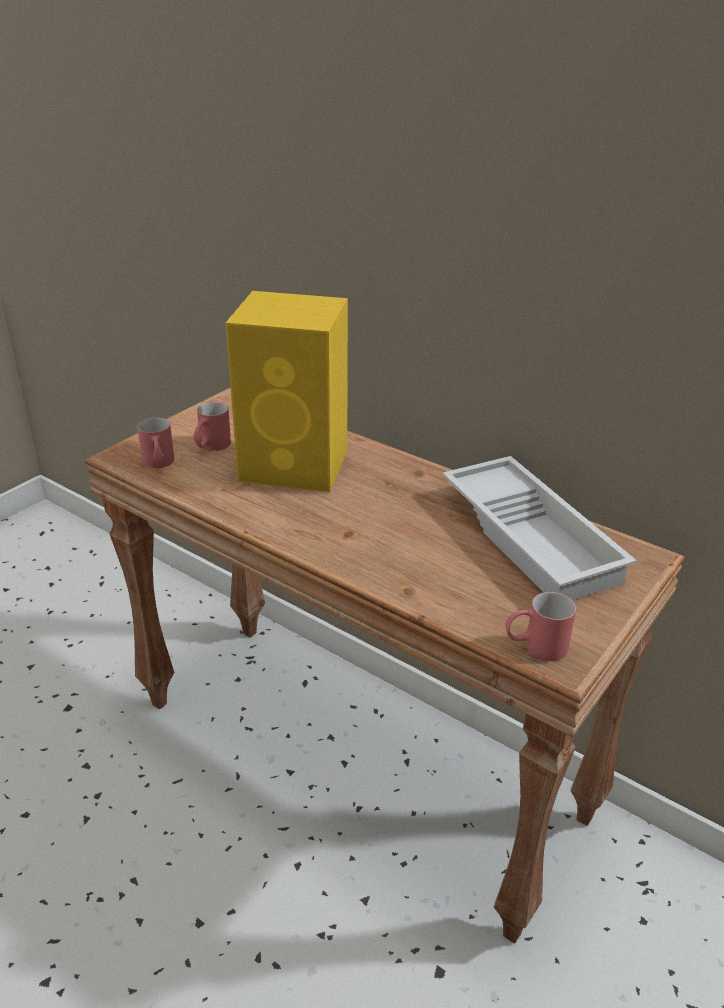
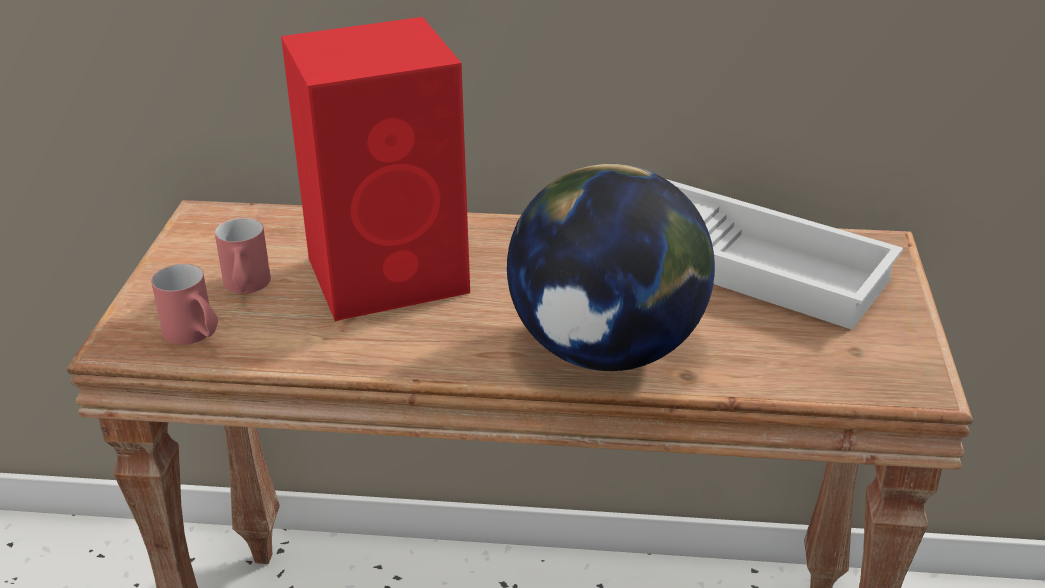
camera: 30 degrees left, 0 degrees up
yellow speaker [226,291,348,492] -> red speaker [281,17,470,321]
red mug [506,592,576,661] -> none
none -> globe [507,164,715,371]

